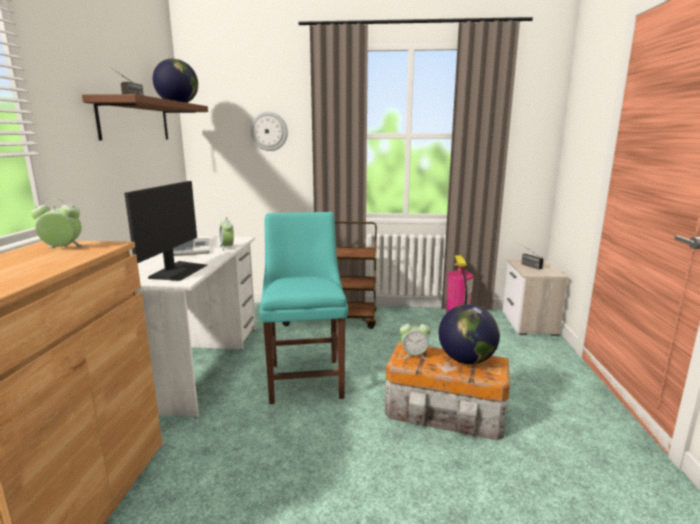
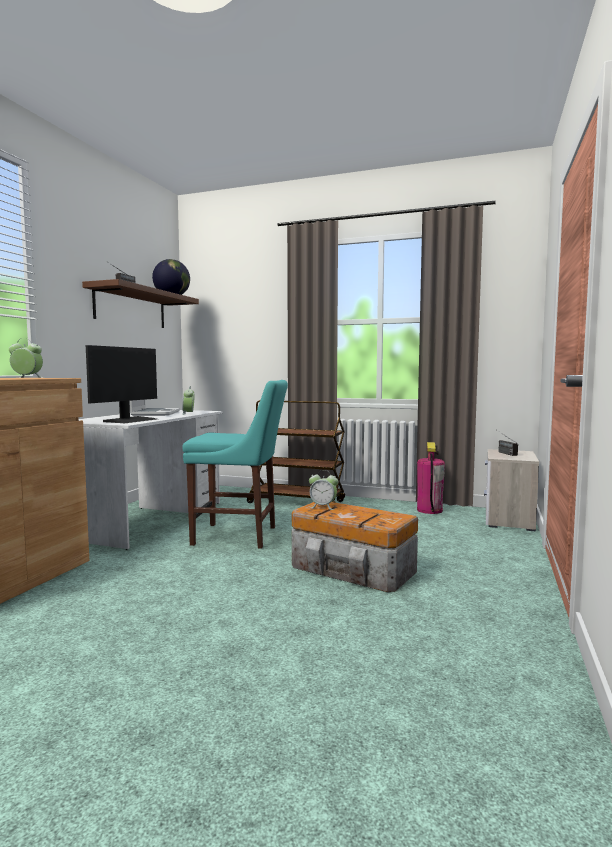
camera: 15 degrees right, 10 degrees down
wall clock [250,112,288,151] -> none
turquoise chair [260,212,348,404] -> turquoise chair turned 90 degrees clockwise [182,380,288,549]
globe [439,304,500,364] -> none

